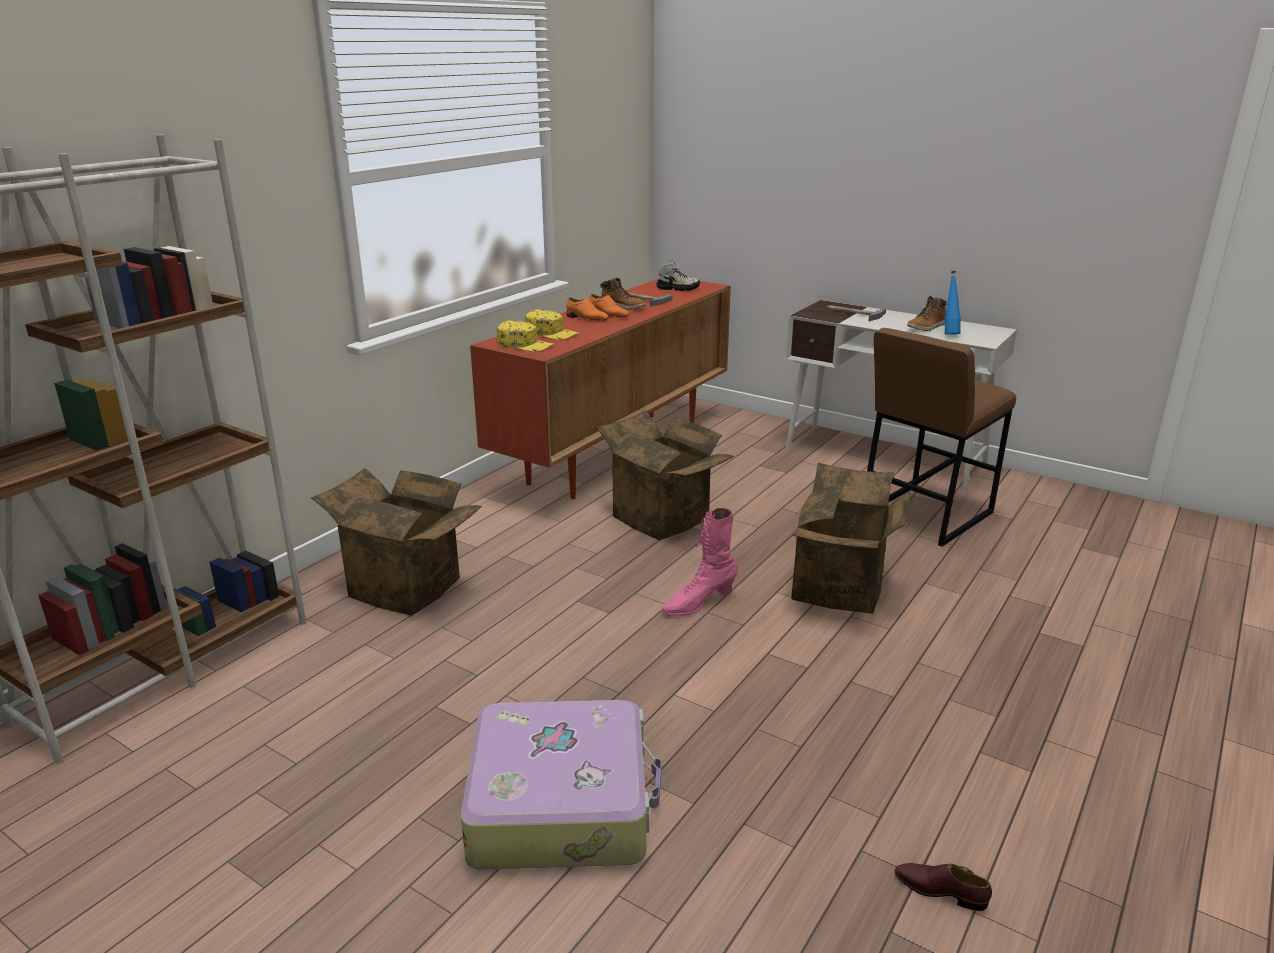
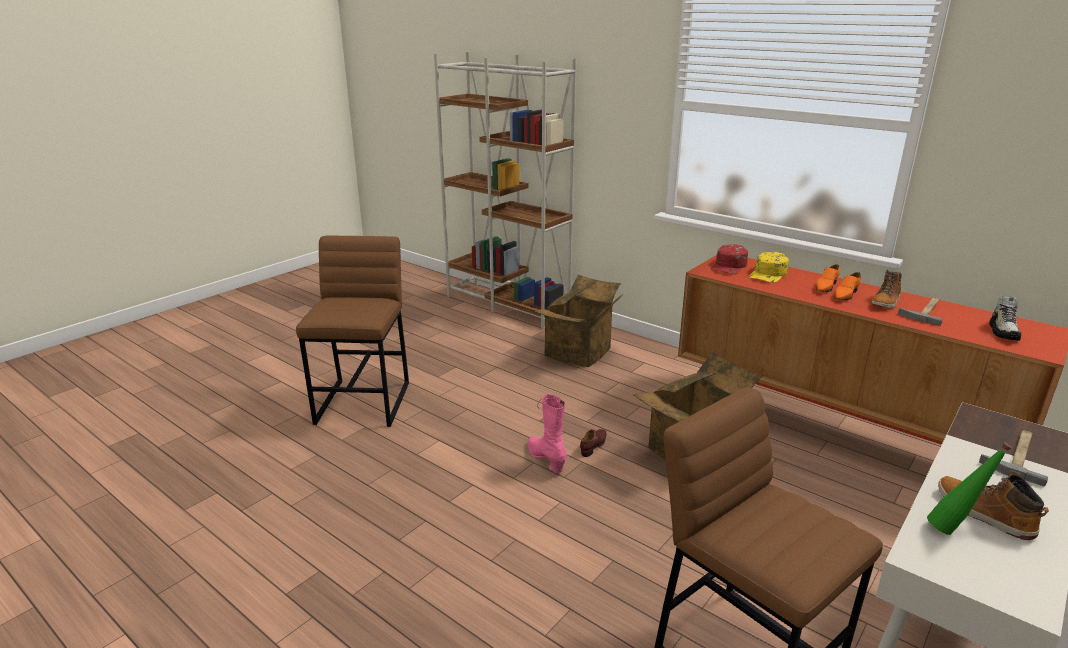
camera: 95 degrees right, 0 degrees up
suitcase [461,700,662,870] -> brown stool [296,236,409,427]
yellow cap [497,320,553,352] -> red cap [711,244,748,274]
cardboard box [791,463,910,613] -> none
brown shoe [895,863,992,911] -> brown shoe moved to [580,429,607,457]
blue bottle [945,271,961,335] -> green bottle [927,442,1012,535]

